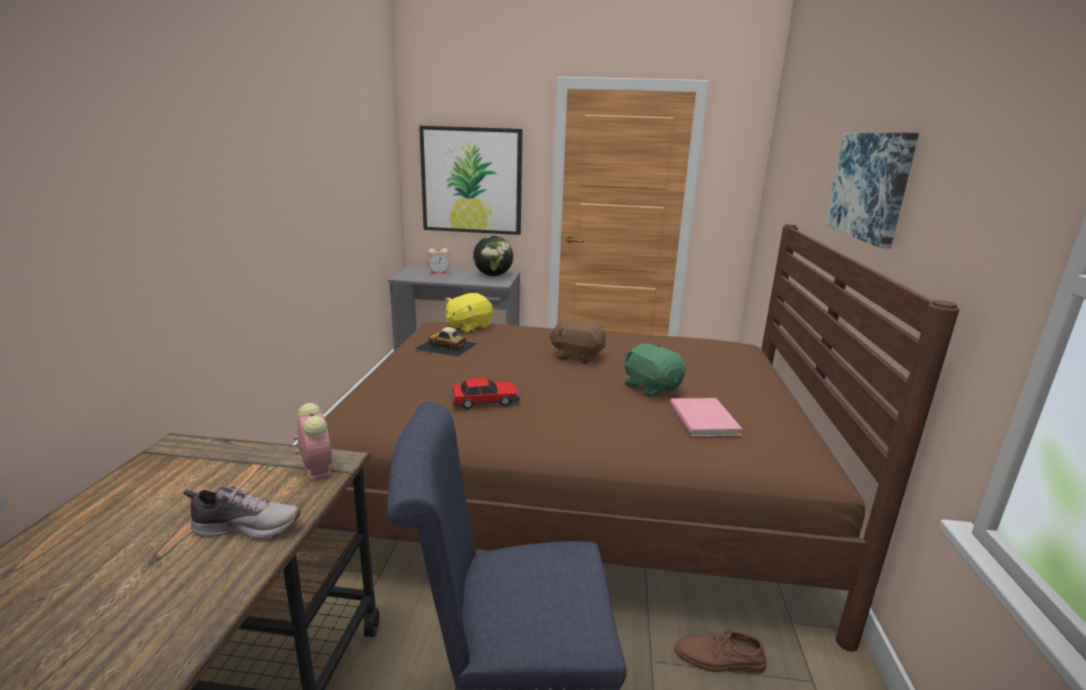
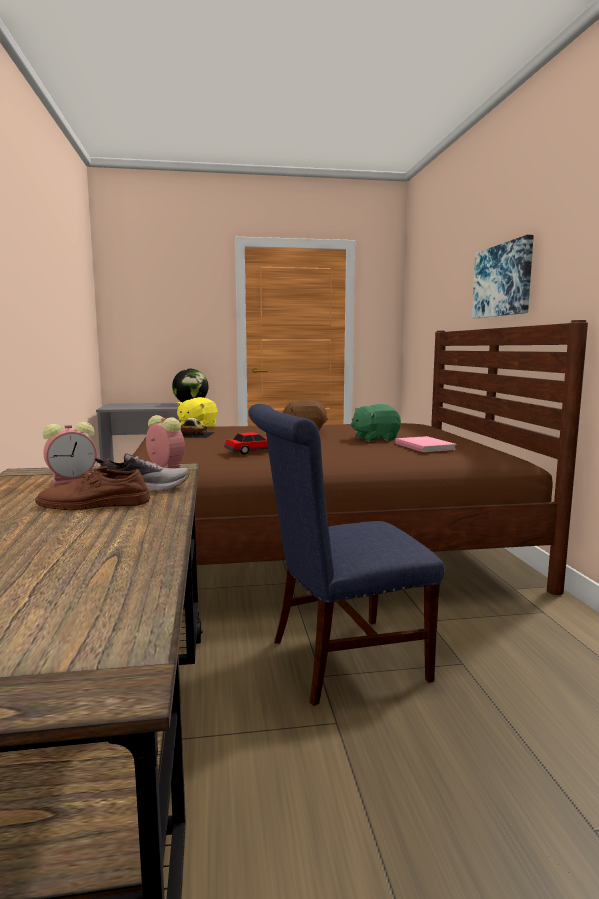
camera: 15 degrees left, 10 degrees down
picture [419,126,523,235] -> none
alarm clock [427,248,450,276] -> alarm clock moved to [43,422,97,486]
green plush toy [624,343,686,397] -> green plush toy turned 60 degrees counterclockwise [351,404,401,442]
brown shoe [674,629,767,674] -> brown shoe moved to [35,466,150,510]

